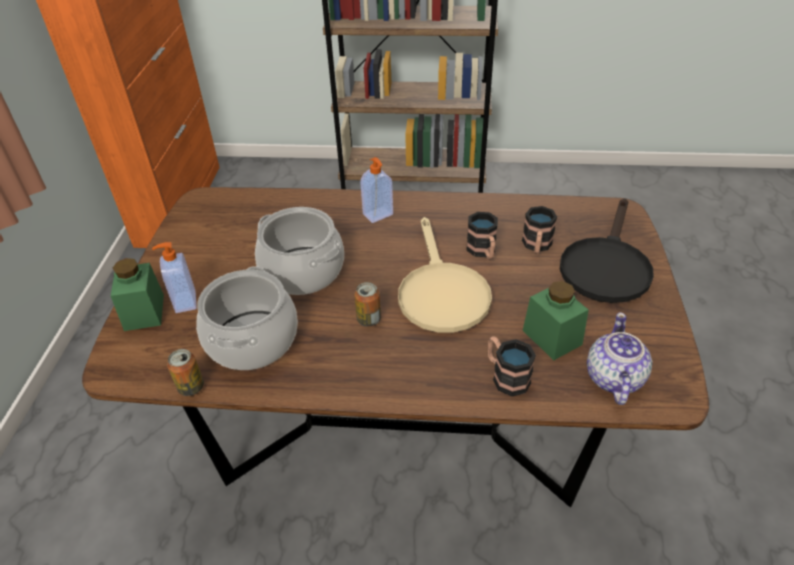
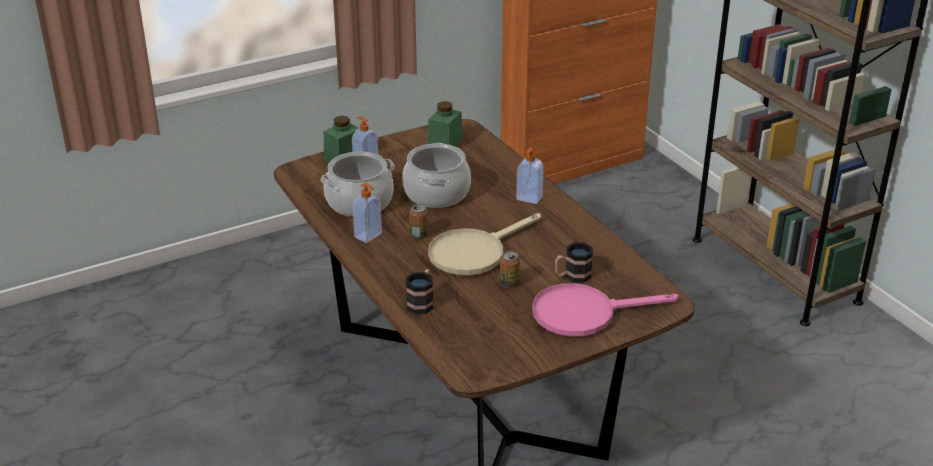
camera: 55 degrees right, 10 degrees down
can [167,349,204,396] -> can moved to [500,251,520,288]
mug [466,212,498,259] -> none
green jar [523,281,589,360] -> green jar moved to [428,101,463,147]
black frying pan [560,198,654,303] -> pink frying pan [532,283,678,337]
teapot [587,312,652,405] -> none
none -> soap dispenser [353,183,382,243]

